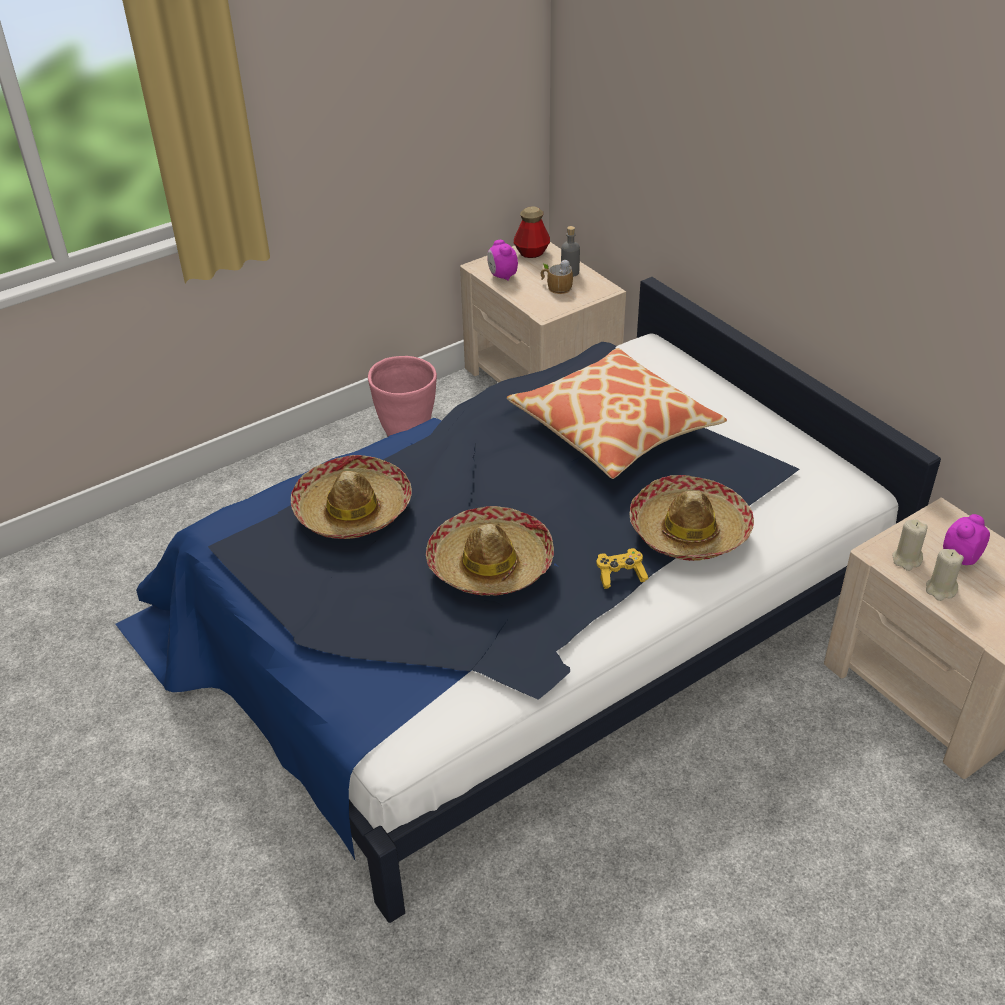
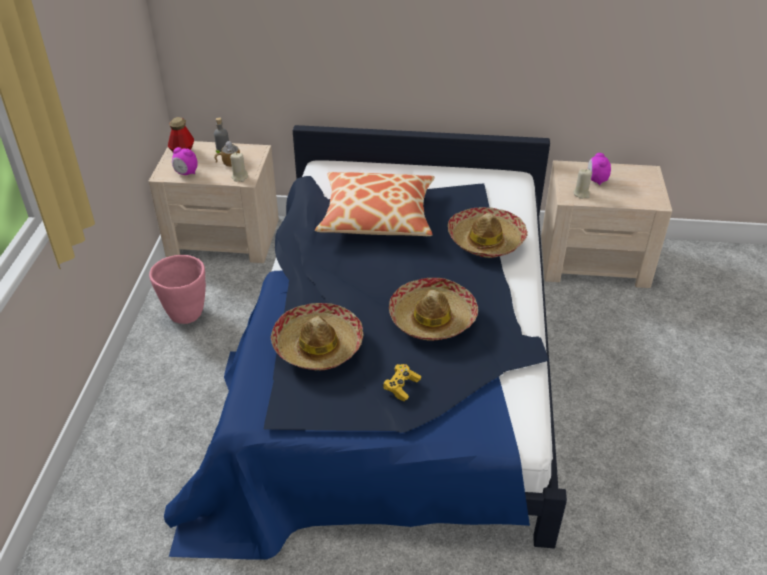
camera: 50 degrees left, 0 degrees up
yellow game controller [596,548,648,589] -> yellow game controller moved to [383,364,421,401]
beige candle [926,549,964,601] -> beige candle moved to [230,153,248,182]

